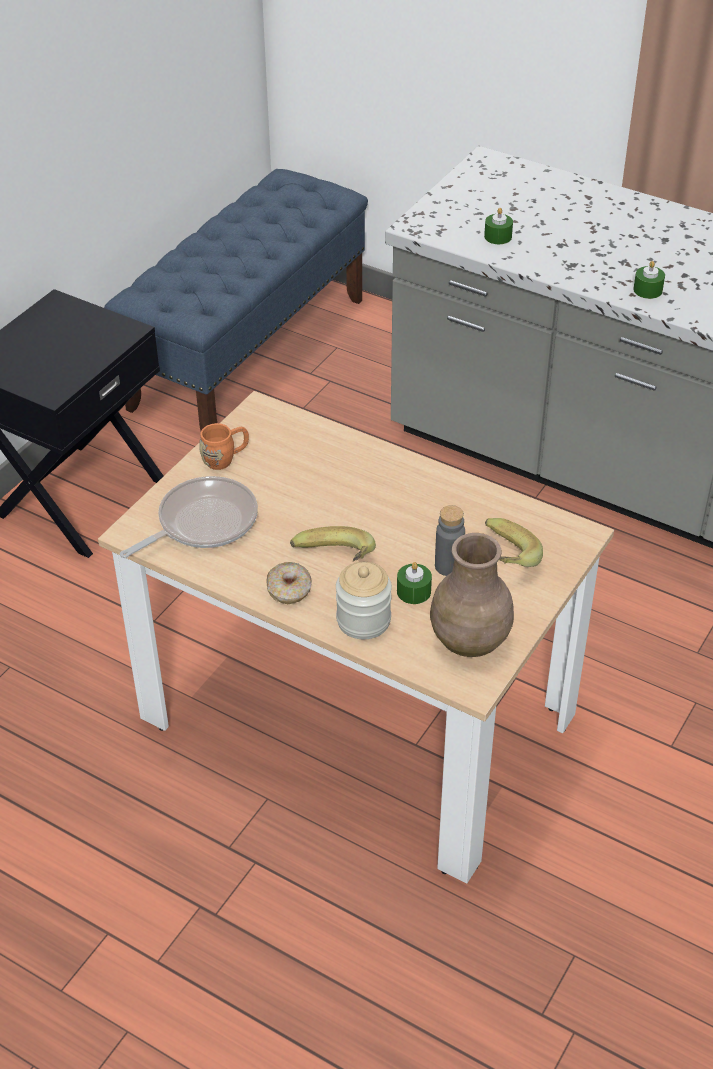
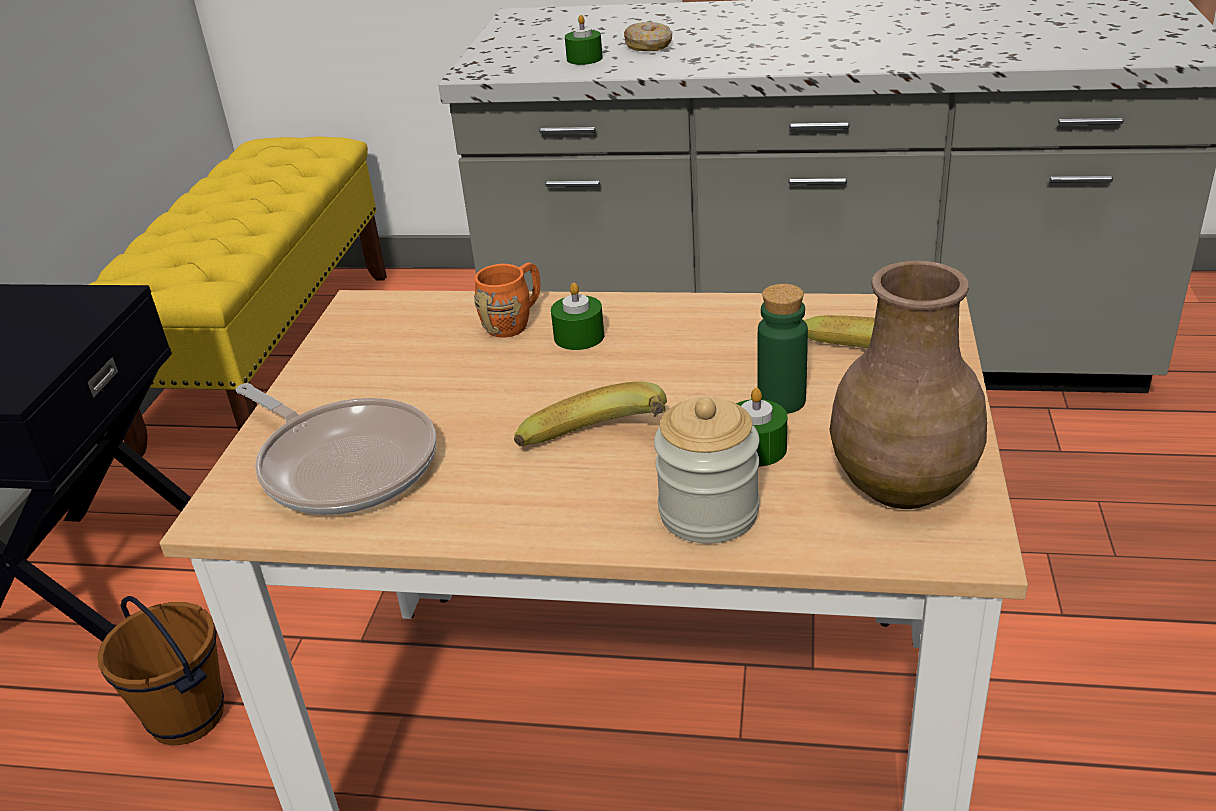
camera: 20 degrees left, 10 degrees down
blue bench [104,169,368,431] -> yellow bench [89,136,387,457]
frying pan [120,476,258,558] -> frying pan turned 105 degrees clockwise [235,383,437,515]
orange mug [199,423,249,470] -> orange mug moved to [474,262,540,338]
donut [266,562,312,604] -> donut moved to [624,22,672,51]
grey bottle [435,505,465,576] -> green bottle [757,284,808,414]
green candle [633,261,665,299] -> green candle moved to [551,283,604,350]
none -> brown bucket [97,596,224,745]

